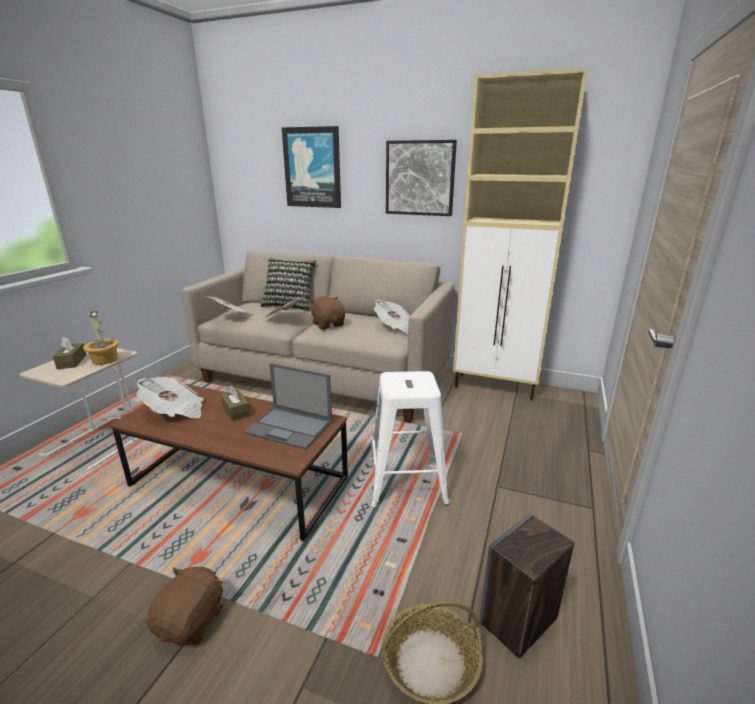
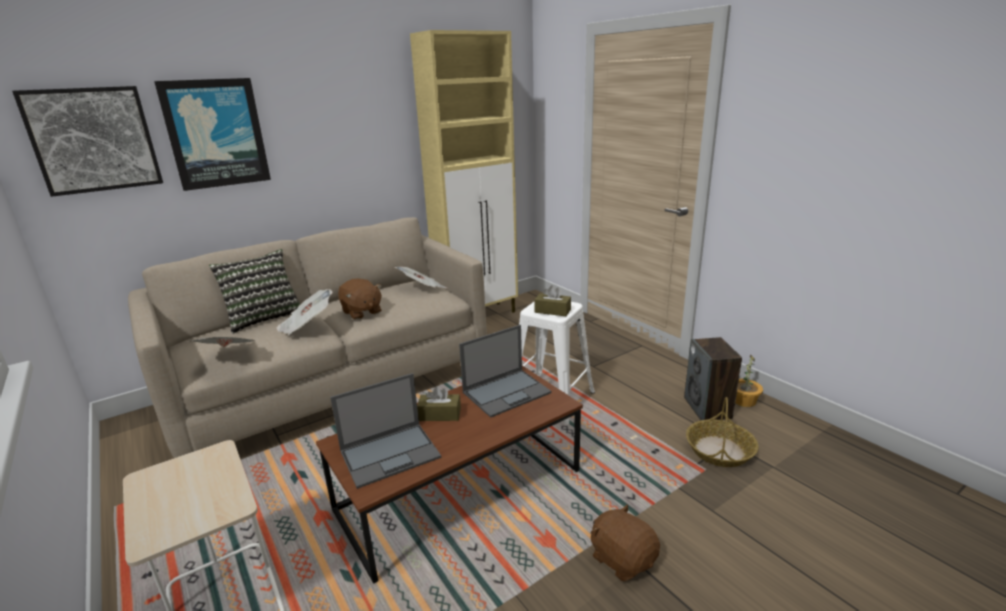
camera: 55 degrees left, 0 degrees up
brown tissue box [53,337,87,369] -> brown tissue box moved to [534,285,571,316]
potted plant [83,311,119,365] -> potted plant moved to [735,354,763,407]
newspaper [136,377,204,419] -> laptop [330,373,441,489]
brown plush toy [308,296,345,329] -> brown plush toy turned 135 degrees counterclockwise [338,278,382,320]
picture [386,140,457,216] -> picture moved to [12,86,163,197]

